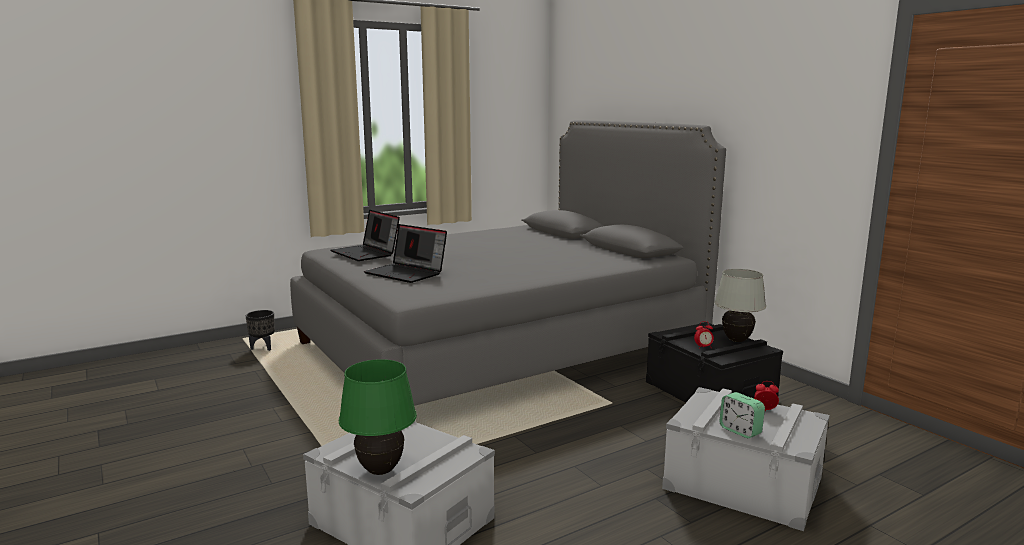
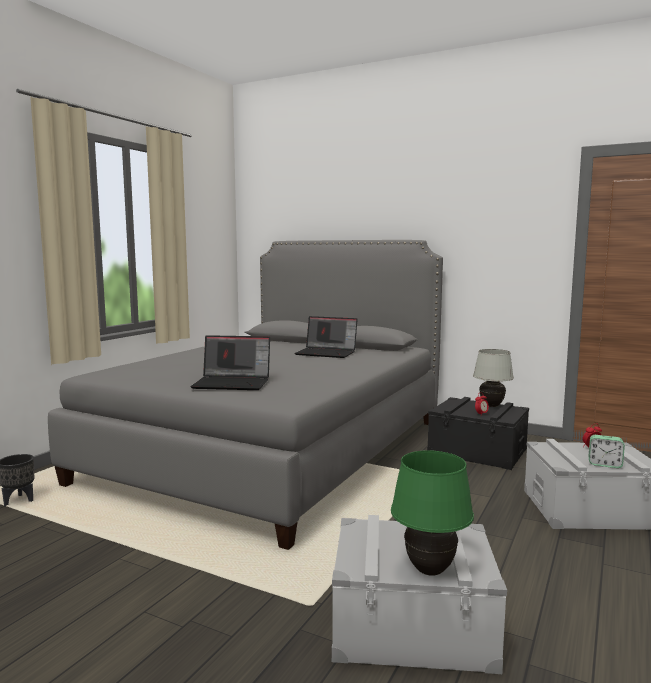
camera: 30 degrees left, 5 degrees down
laptop [331,210,400,261] -> laptop moved to [294,316,358,358]

